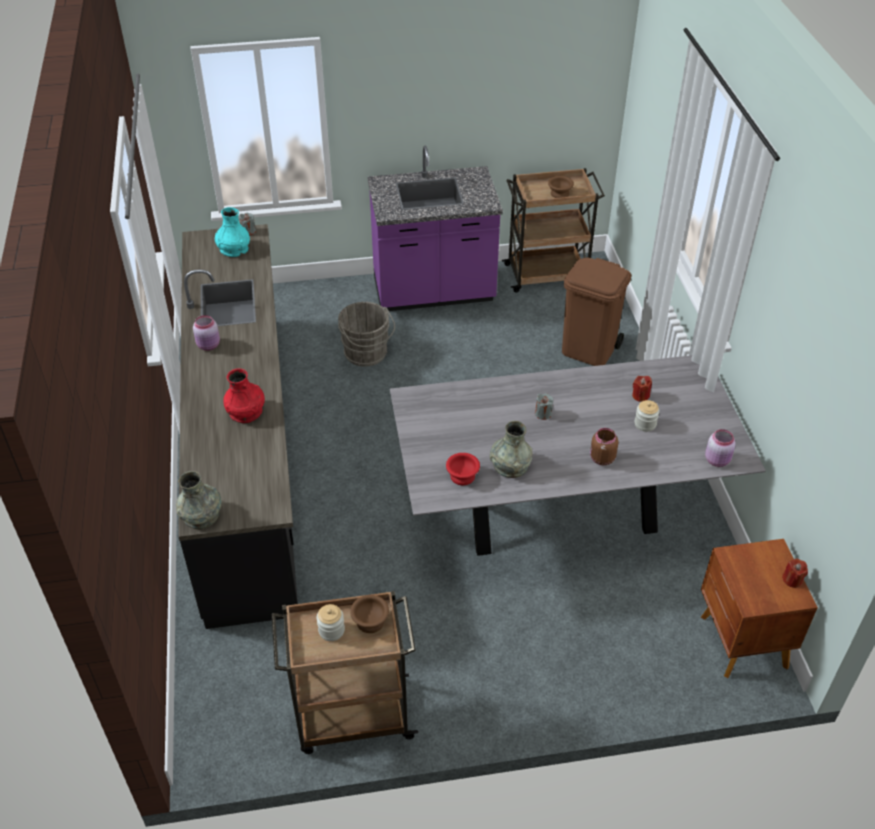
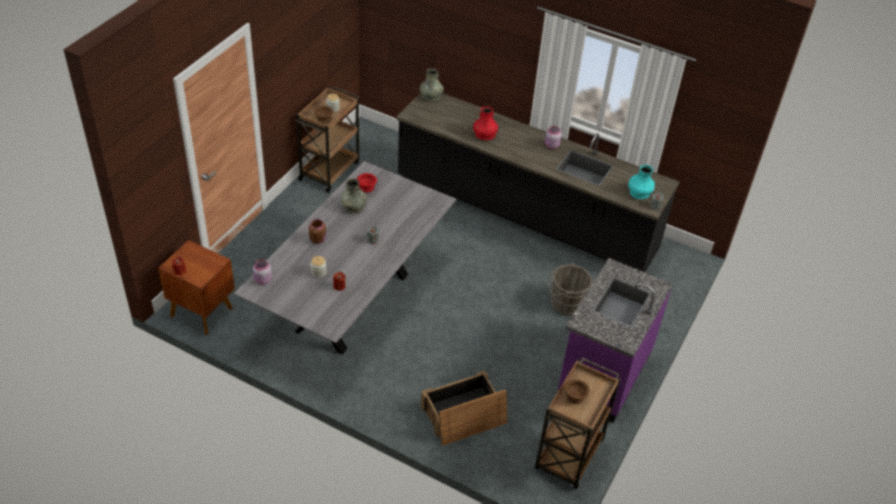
camera: 125 degrees right, 0 degrees up
brown trash can [562,258,632,366] -> crate [421,371,508,446]

